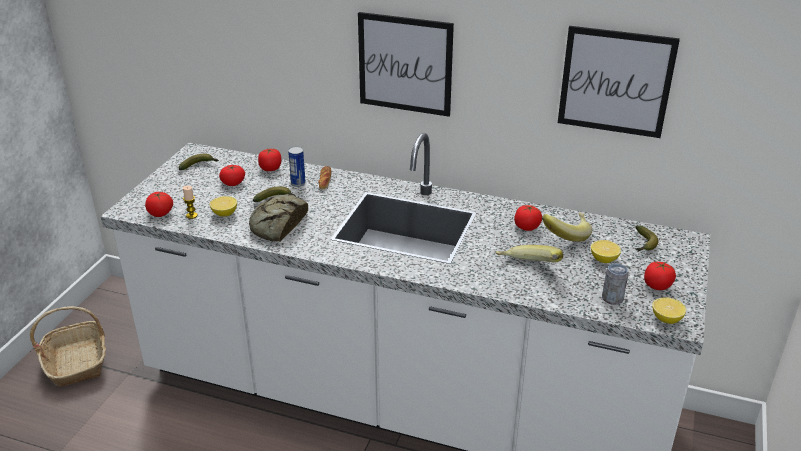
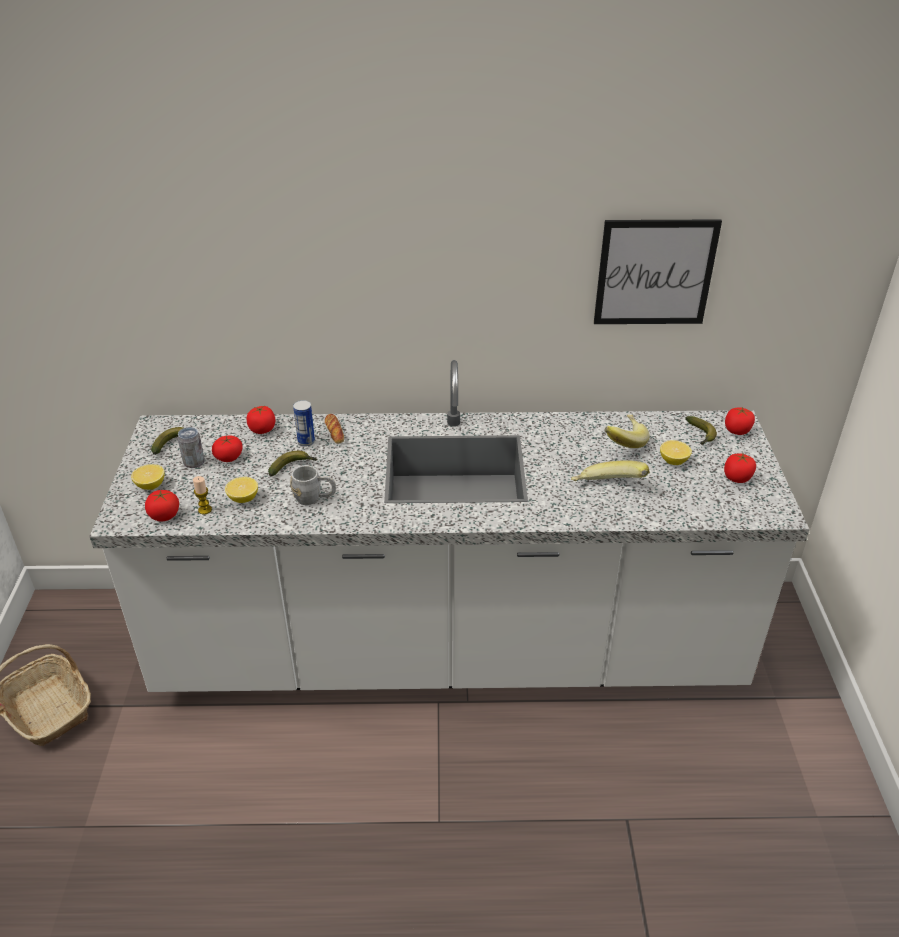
camera: 20 degrees left, 5 degrees up
bread [249,194,308,242] -> grey mug [290,465,336,505]
picture [358,12,454,117] -> none
tomato [514,205,542,231] -> tomato moved to [725,407,755,435]
can [602,263,629,305] -> can moved to [178,427,205,468]
lemon [653,297,686,324] -> lemon moved to [131,464,164,490]

